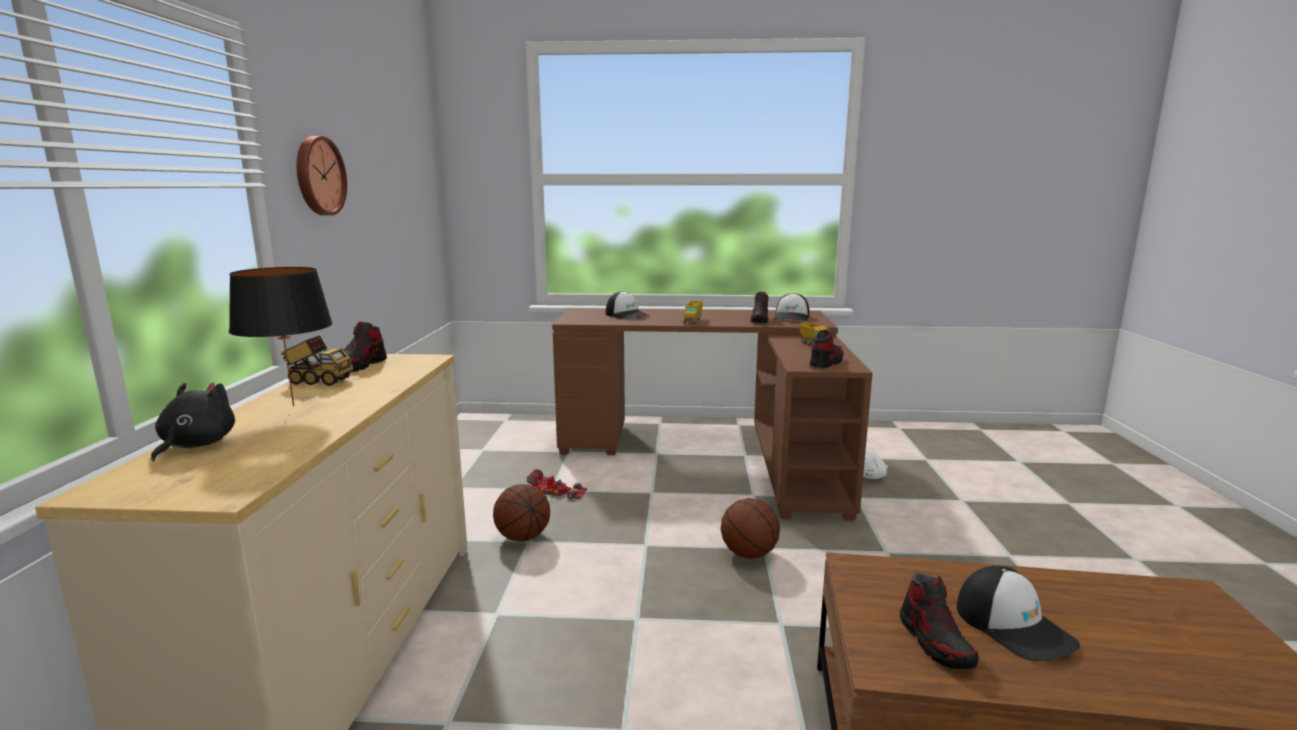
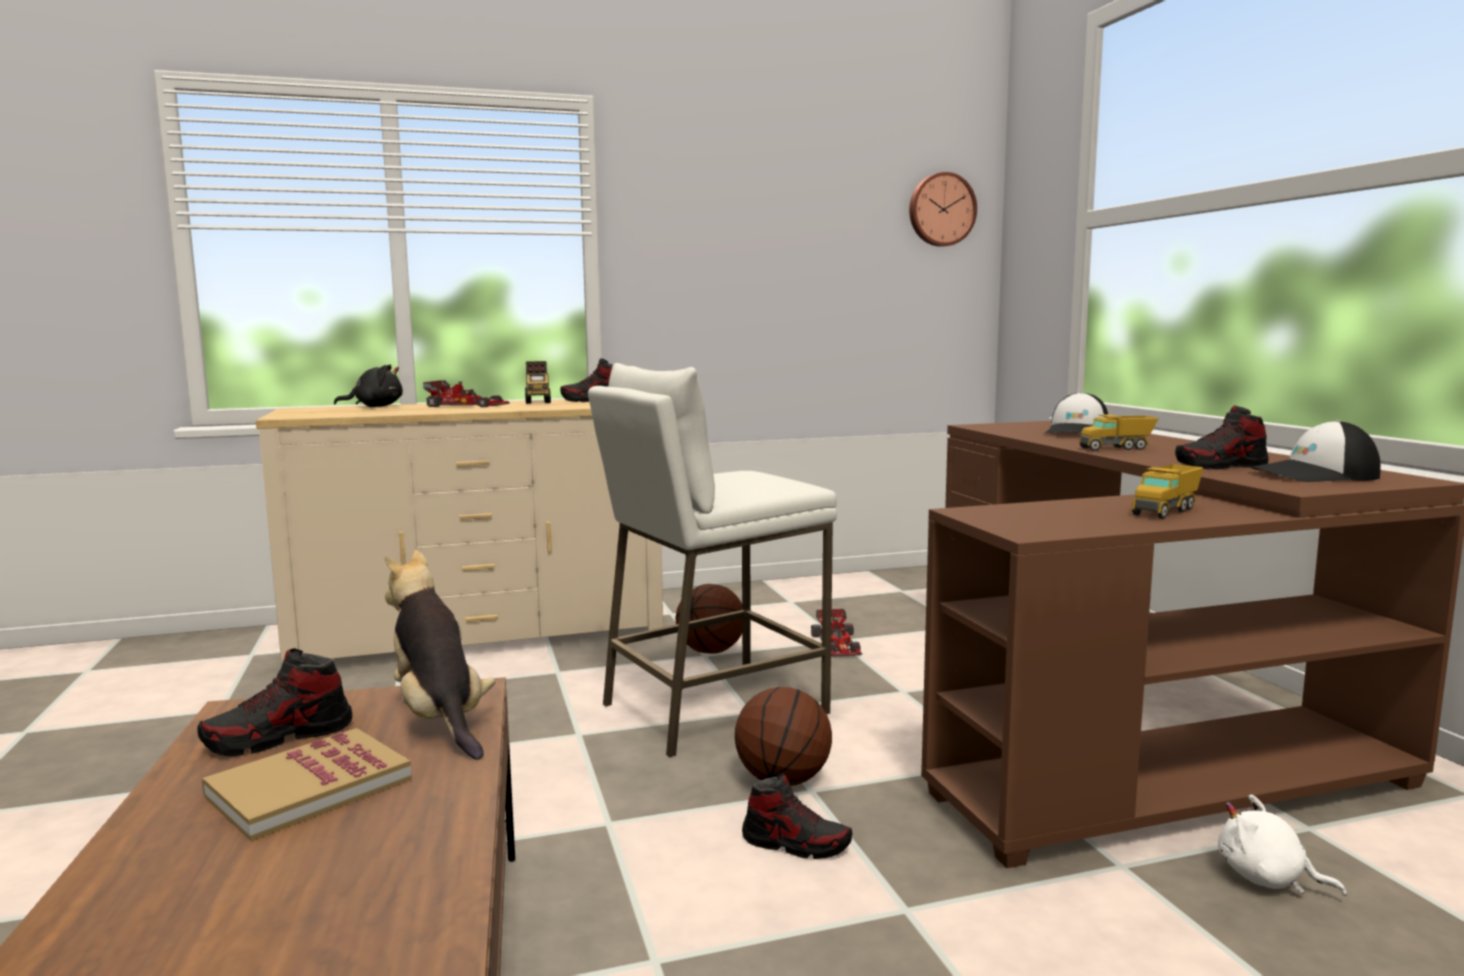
camera: 70 degrees right, 5 degrees down
black table lamp [229,267,333,406] -> toy car [423,380,510,407]
wall clock [297,136,347,216] -> wall clock moved to [909,172,977,247]
shoe [810,330,844,368] -> shoe moved to [742,773,853,859]
cap [957,566,1080,661] -> book [202,728,412,841]
none -> plush toy [385,550,495,759]
none -> white stool [588,363,837,757]

